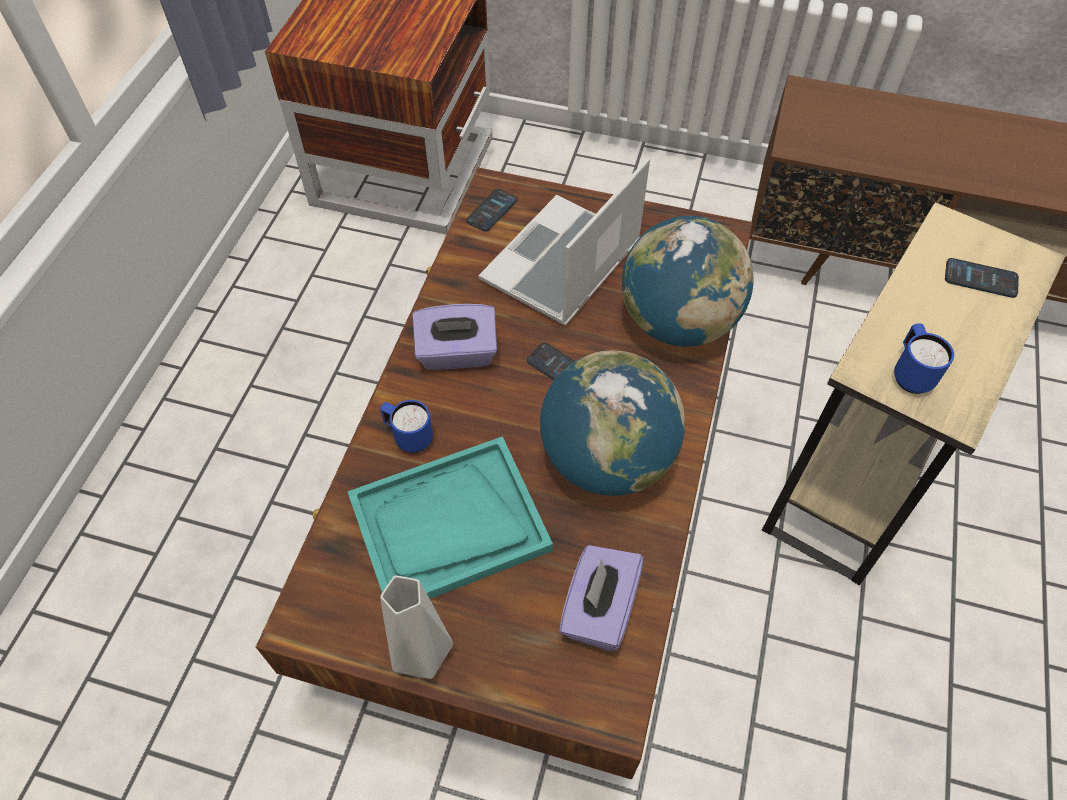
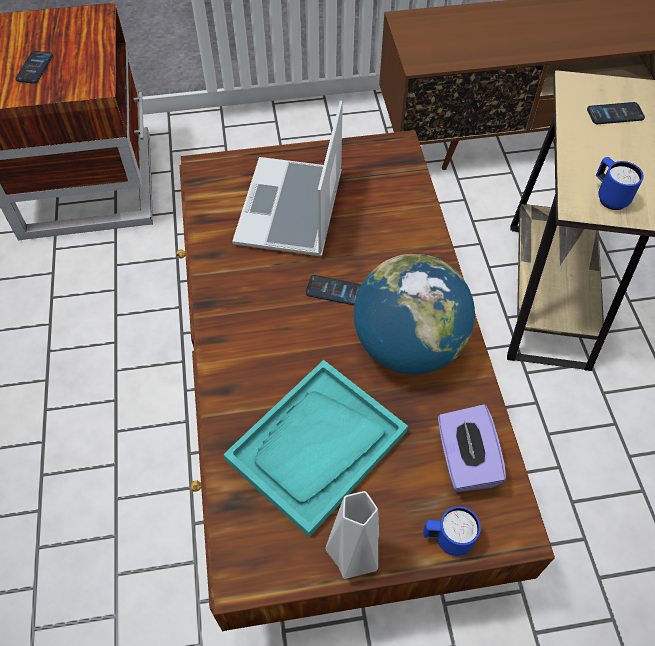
camera: 25 degrees left, 0 degrees up
blue mug [380,400,433,453] -> blue mug moved to [423,506,481,556]
purple tissue box [413,304,497,370] -> none
phone [466,189,517,232] -> phone moved to [16,51,53,84]
globe [622,216,753,347] -> none

